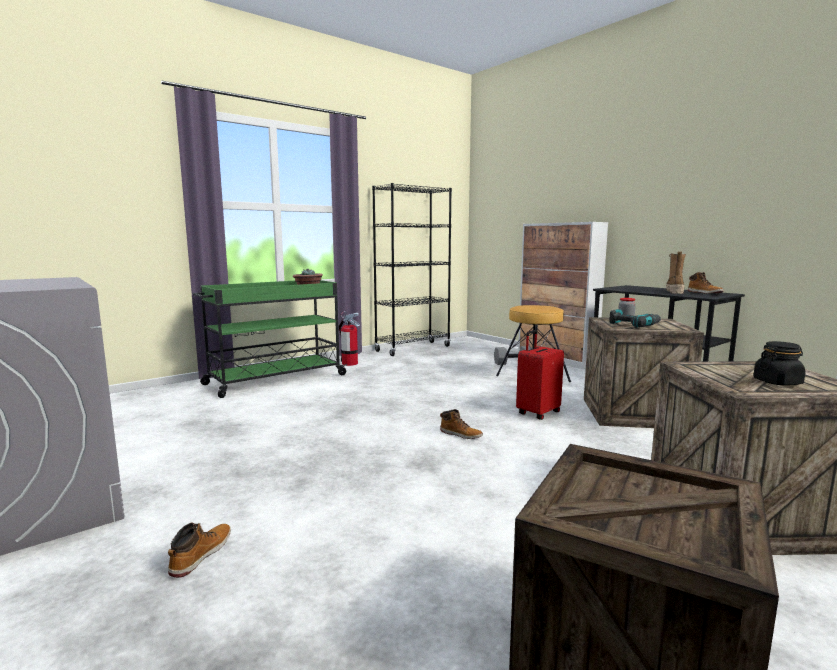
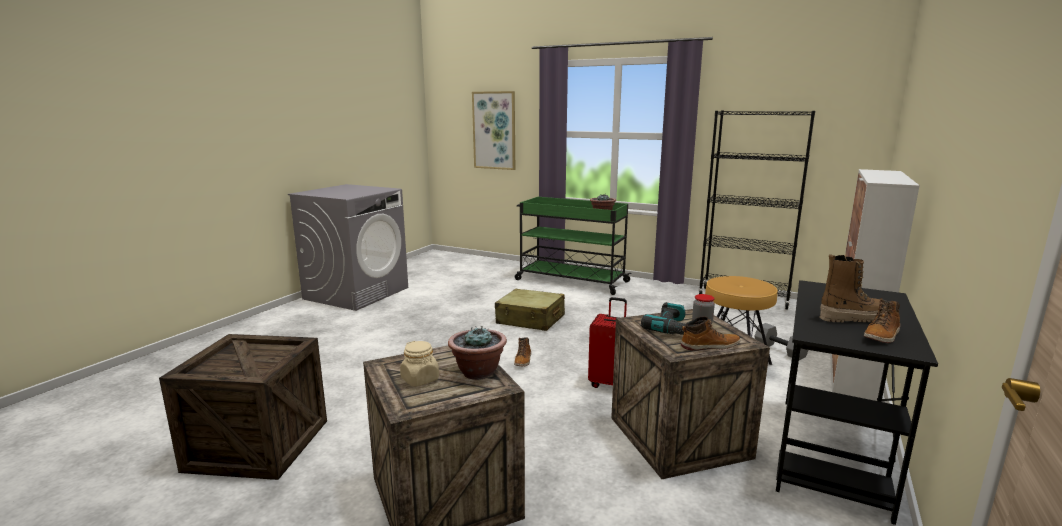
camera: 65 degrees right, 5 degrees up
boot [168,523,231,578] -> boot moved to [681,317,741,350]
fire extinguisher [339,311,360,366] -> none
black jar [753,341,806,386] -> beige jar [400,341,439,387]
none -> potted plant [448,326,507,380]
none -> picture [472,91,515,170]
none -> beige suitcase [495,289,565,331]

